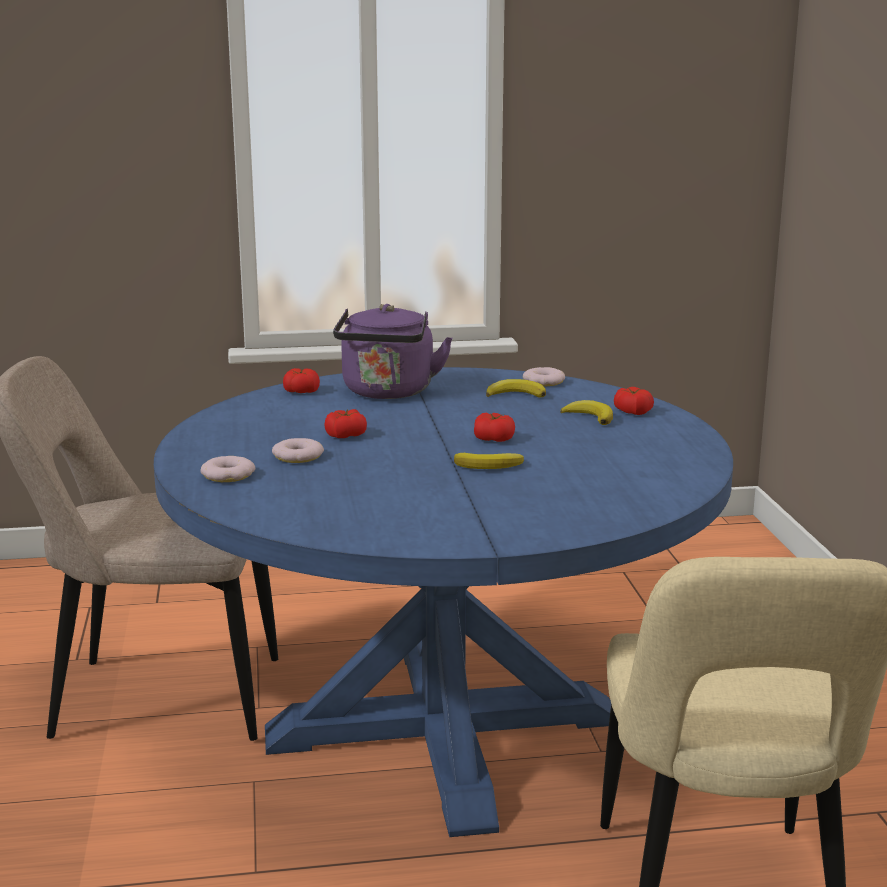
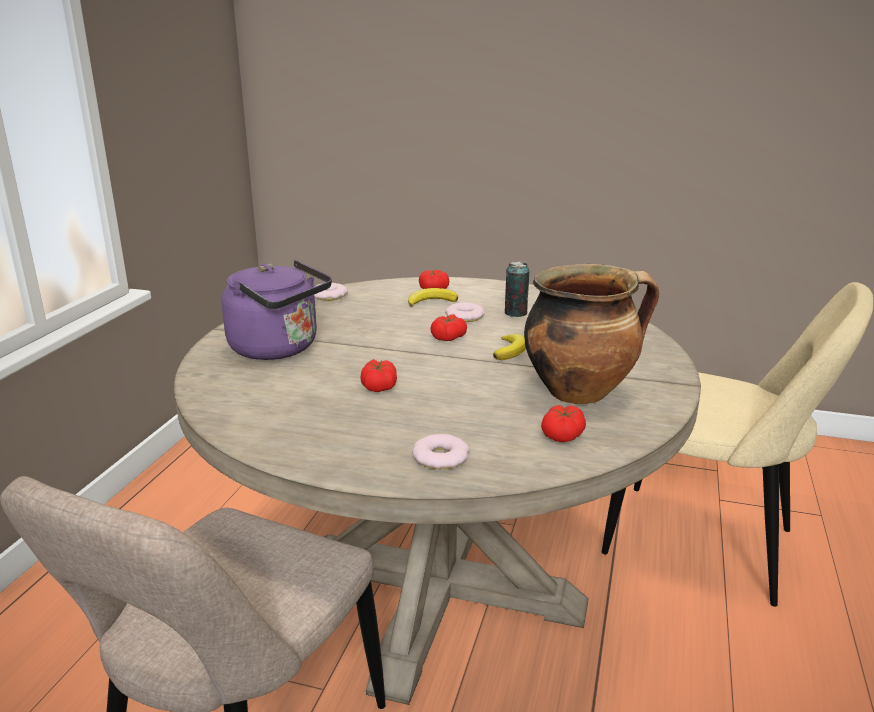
camera: 65 degrees left, 5 degrees up
blue dining table [154,367,733,837] -> beige dining table [174,277,701,705]
donut [272,438,324,463] -> donut moved to [445,302,485,322]
tomato [283,368,320,393] -> tomato moved to [541,405,586,442]
banana [486,379,546,397] -> none
none -> can [505,261,529,317]
none -> cooking pot [524,264,659,404]

